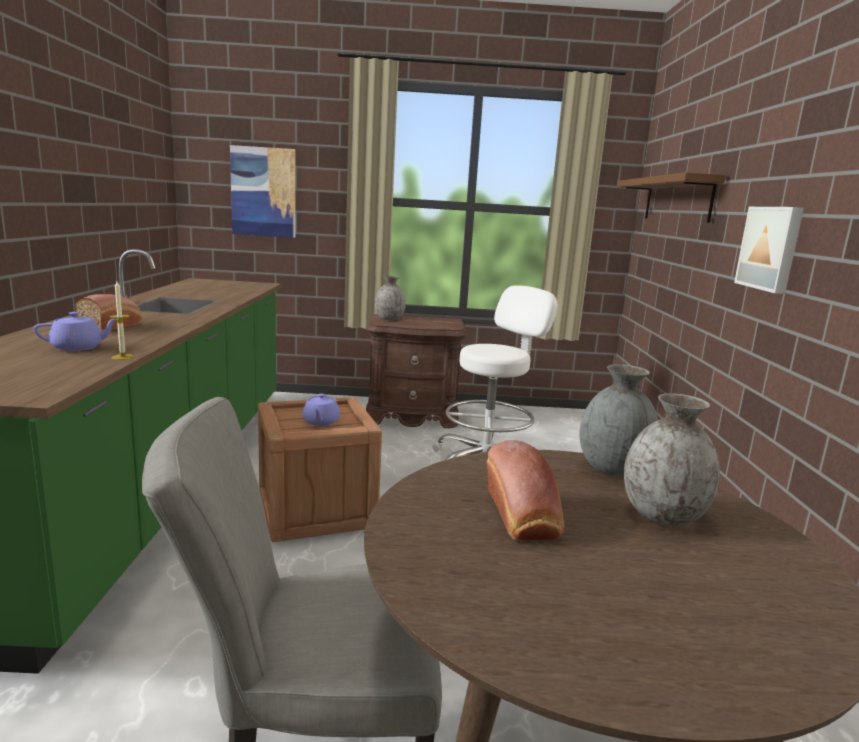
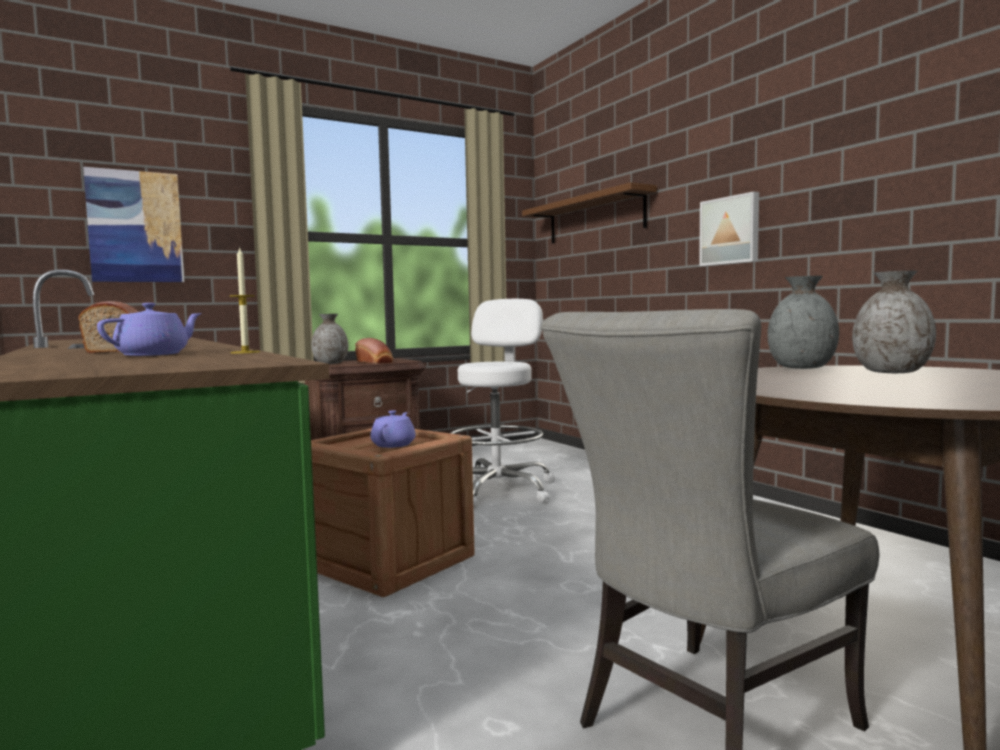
camera: 30 degrees left, 10 degrees down
purple teapot [302,394,340,426] -> purple teapot turned 135 degrees counterclockwise [370,410,416,448]
bread [487,440,564,541] -> bread moved to [355,338,393,364]

